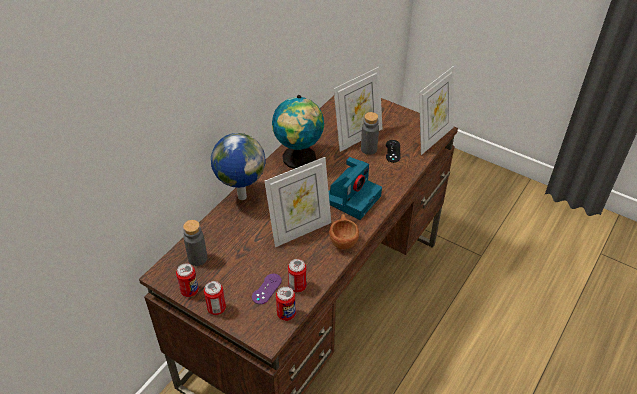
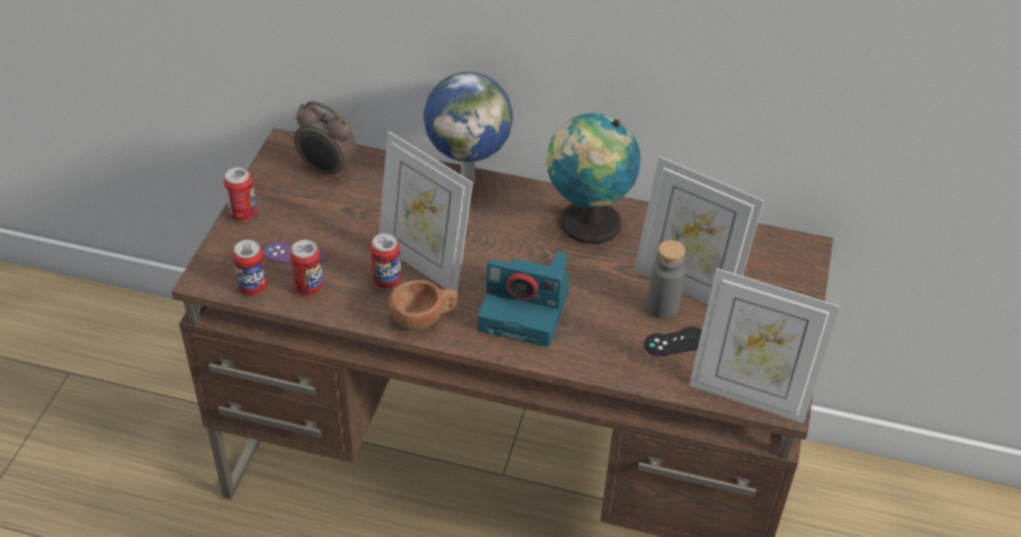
camera: 70 degrees right, 0 degrees up
can [176,263,199,297] -> can moved to [370,233,401,289]
grey bottle [183,220,207,266] -> alarm clock [294,101,357,180]

